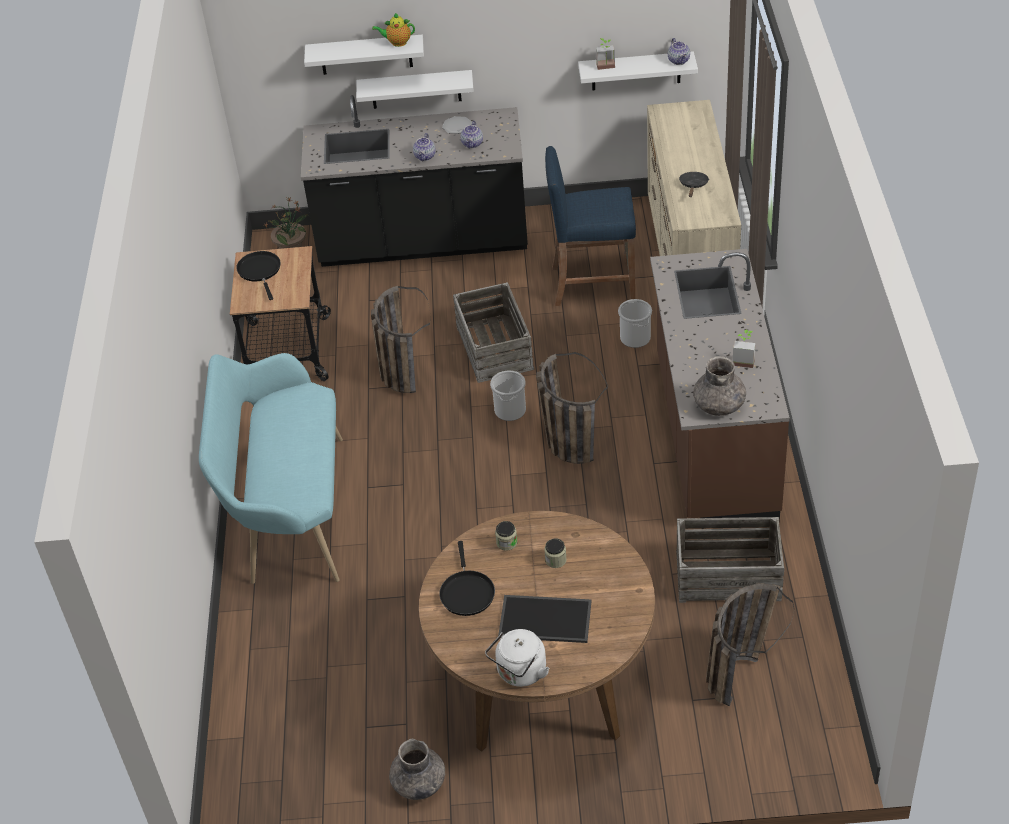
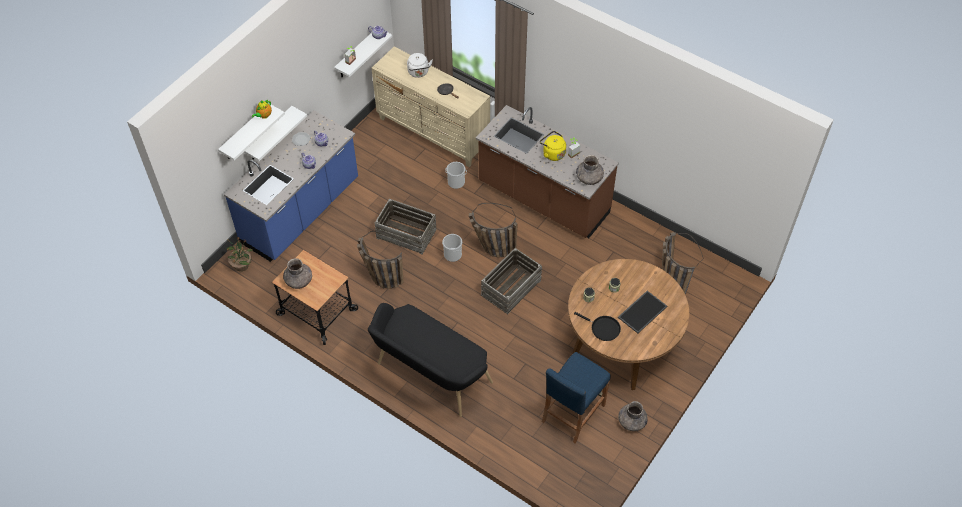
camera: 55 degrees left, 10 degrees up
turquoise bench [199,353,343,584] -> black bench [368,303,493,417]
black frying pan [236,251,280,300] -> grey vase [283,258,312,289]
black counter [301,95,528,267] -> blue counter [224,111,358,262]
white kettle [485,629,549,687] -> white kettle moved to [407,53,433,78]
blue stool [545,146,636,306] -> blue stool moved to [542,352,611,443]
crate [676,517,784,603] -> crate moved to [481,248,542,314]
none -> yellow kettle [539,131,566,161]

